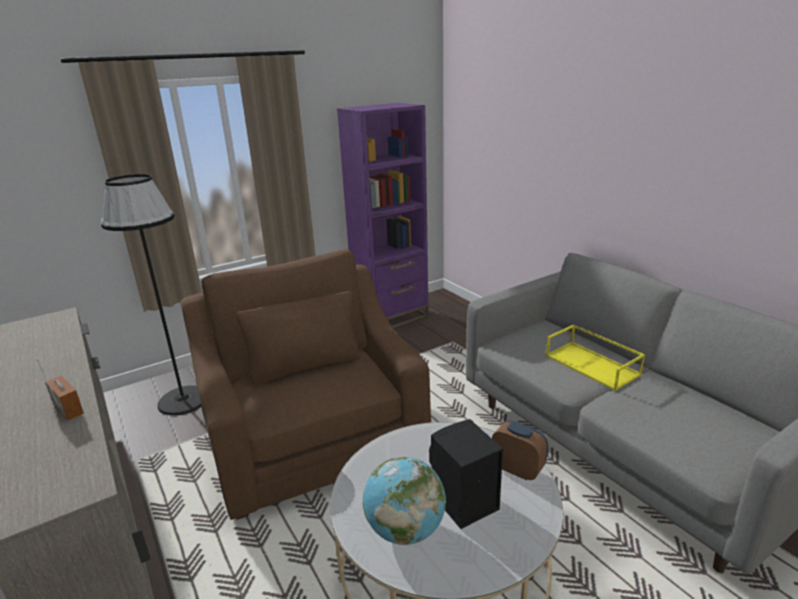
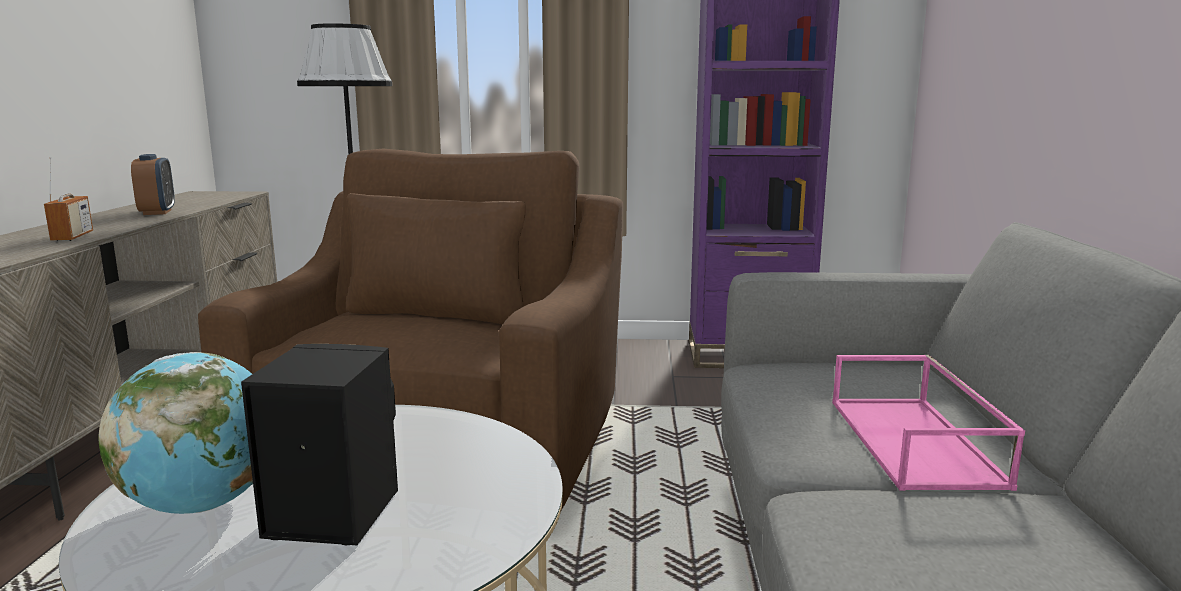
camera: 35 degrees right, 10 degrees down
alarm clock [492,420,548,480] -> alarm clock moved to [131,154,175,215]
yellow tray [546,324,645,391] -> pink tray [832,355,1025,491]

